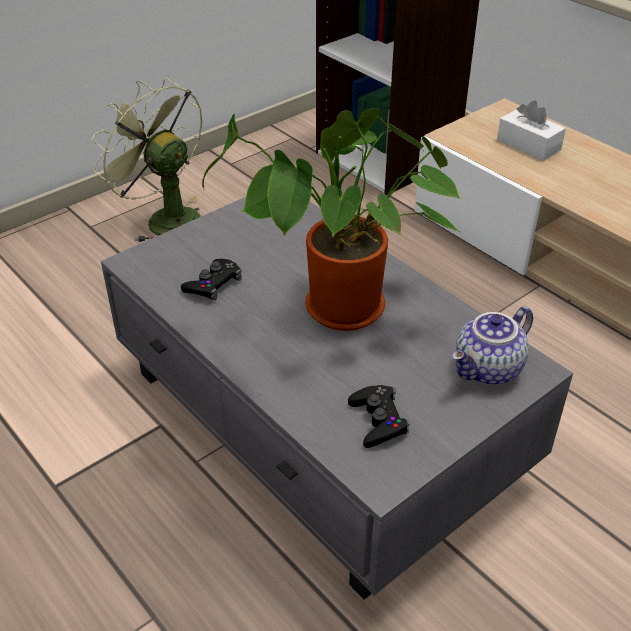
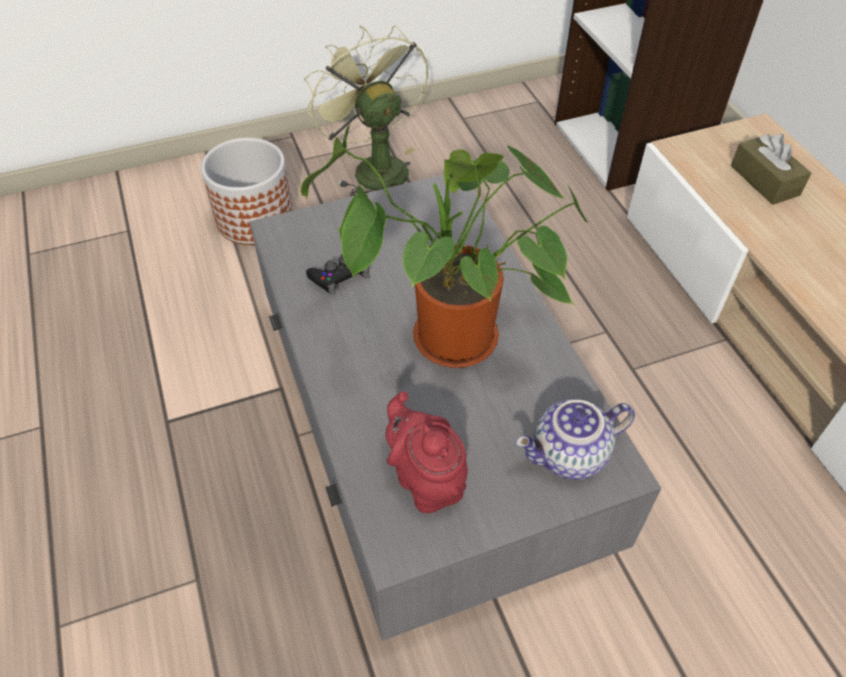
camera: 20 degrees right, 10 degrees up
black game controller [348,385,410,448] -> red teapot [385,391,468,513]
white tissue box [497,101,566,161] -> brown tissue box [731,133,811,205]
none -> planter [201,138,293,245]

